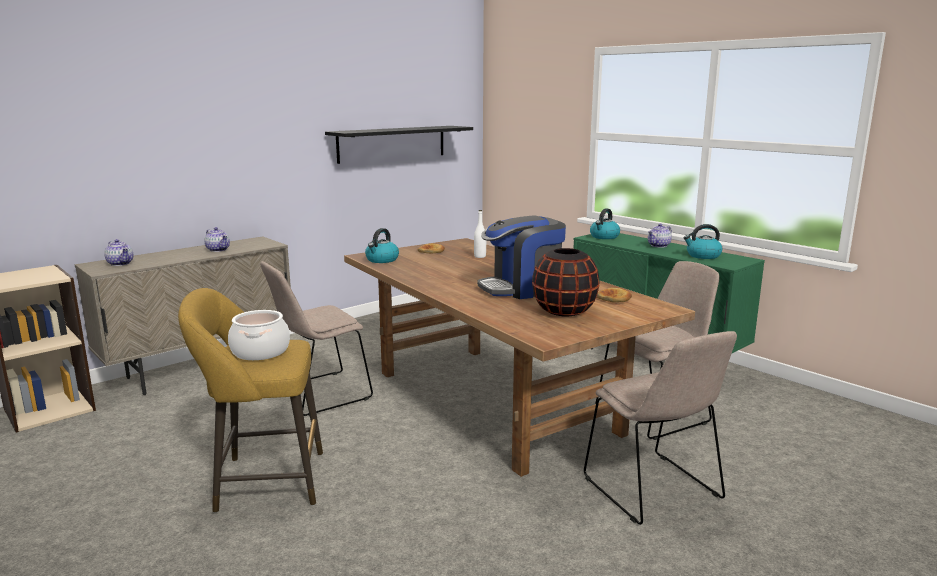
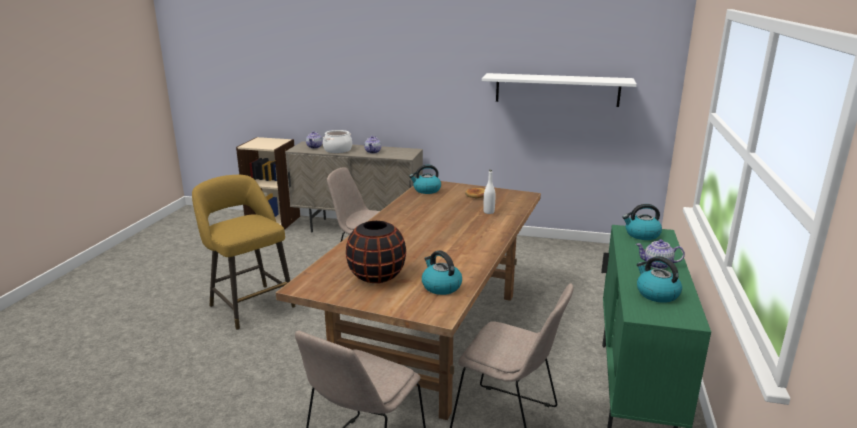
camera: 55 degrees right, 5 degrees up
cooking pot [228,310,290,360] -> cooking pot moved to [323,130,352,153]
black shelf [325,126,473,164] -> white shelf [482,73,637,107]
coffee machine [477,216,566,299] -> none
bread [597,288,632,302] -> kettle [422,250,462,295]

